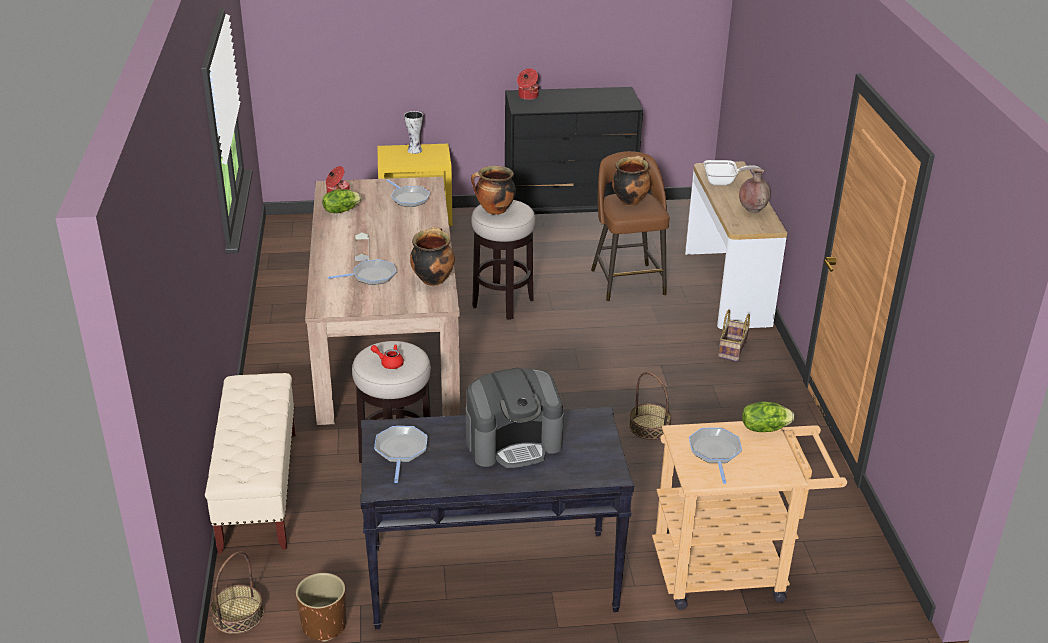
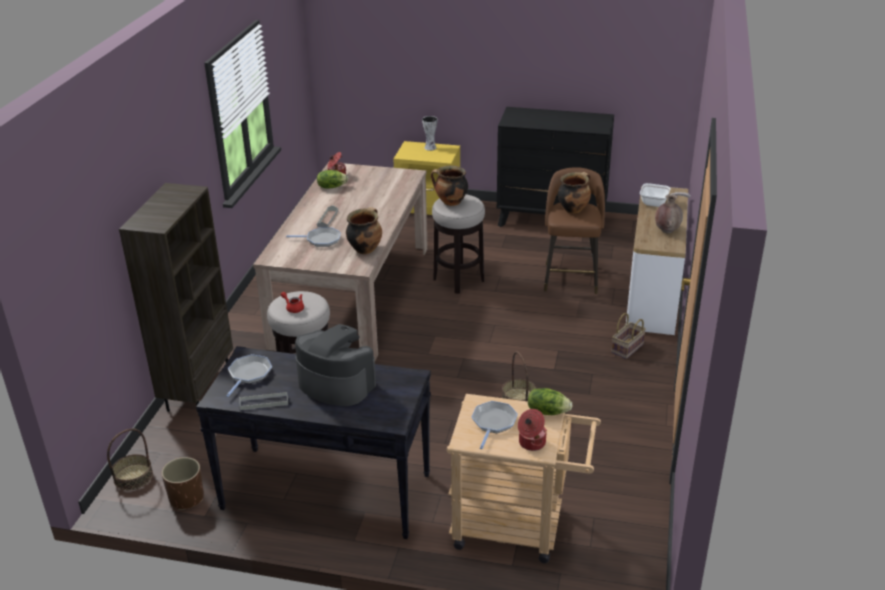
camera: 20 degrees right, 0 degrees up
beige bench [205,373,296,553] -> brown bookcase [119,183,233,416]
frying pan [386,179,430,207] -> none
coffee machine [466,368,564,468] -> coffee machine turned 150 degrees counterclockwise [295,324,376,406]
cooking pot [517,68,539,100] -> cooking pot moved to [518,409,547,451]
none -> grey tray [239,392,288,410]

